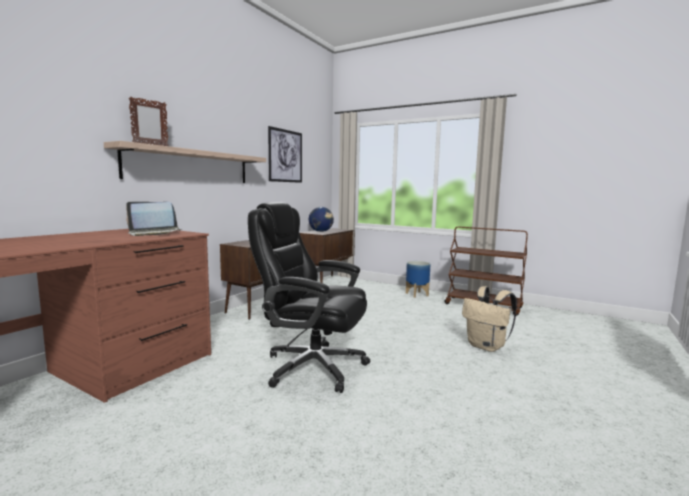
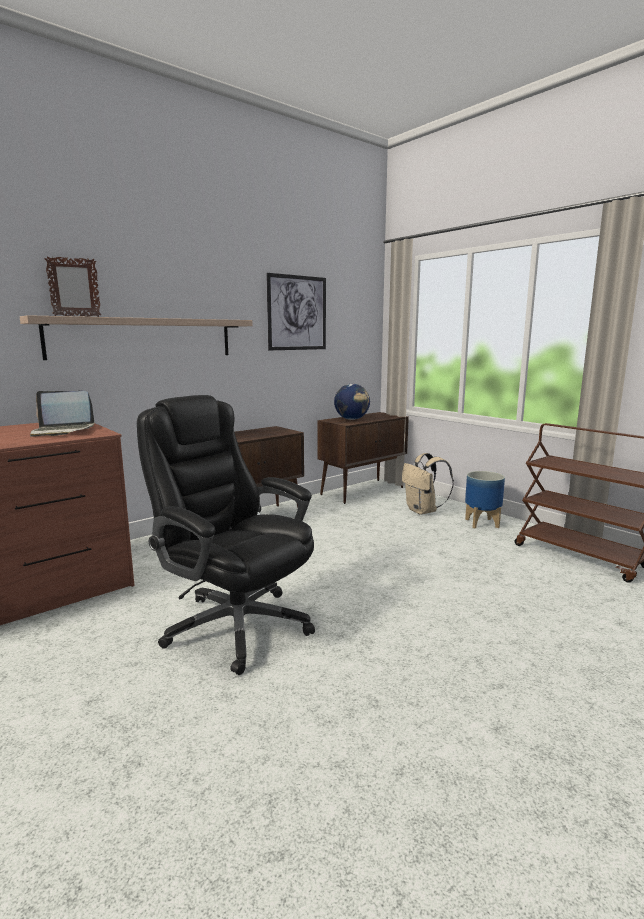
camera: 20 degrees right, 5 degrees up
beige backpack [462,286,517,352] -> beige backpack moved to [402,453,454,515]

